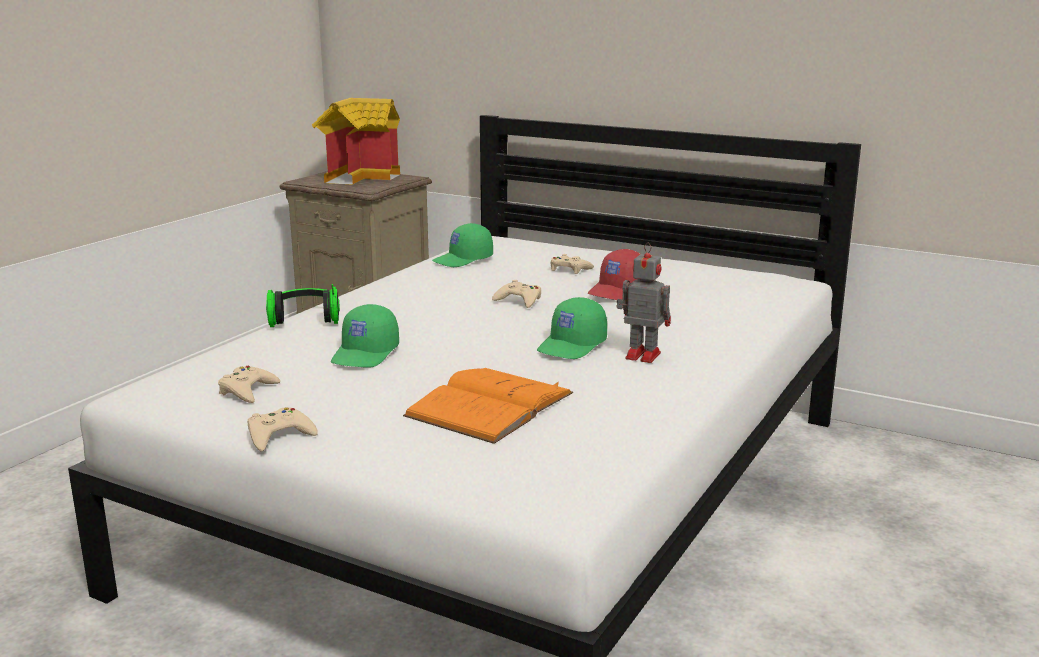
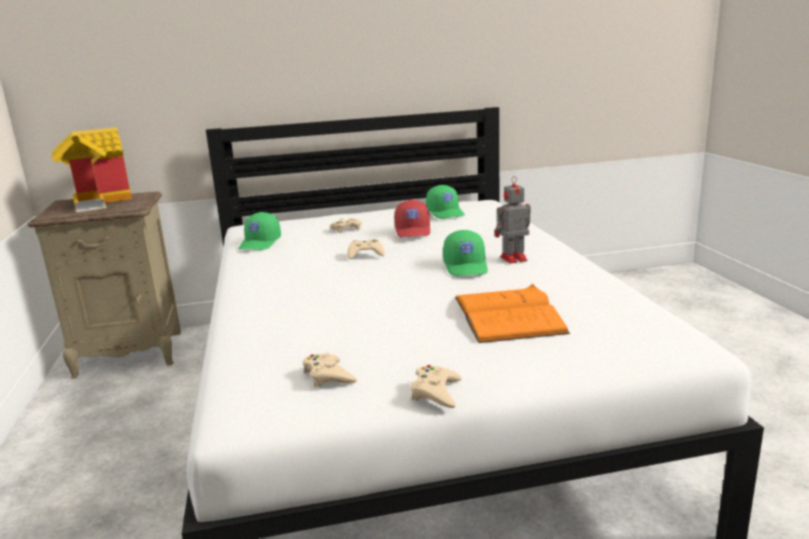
camera: 40 degrees left, 0 degrees up
headphones [266,284,340,327] -> none
green cap [331,304,399,368] -> green cap moved to [426,185,465,219]

